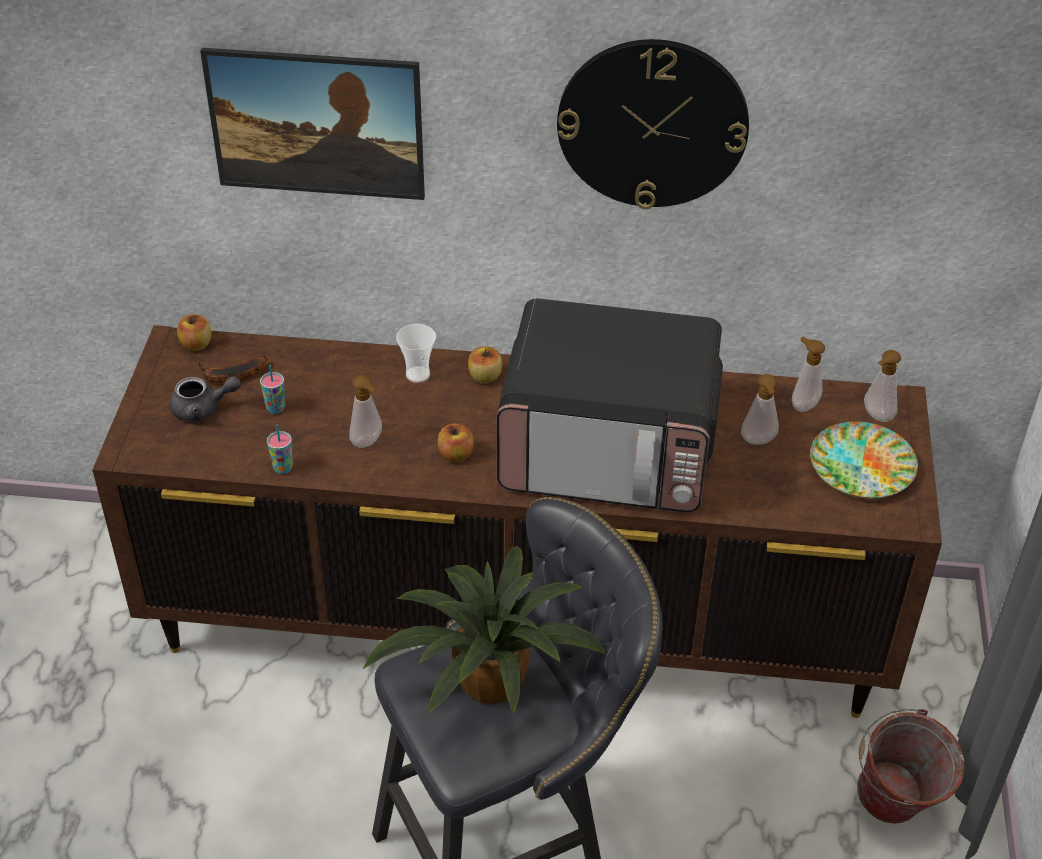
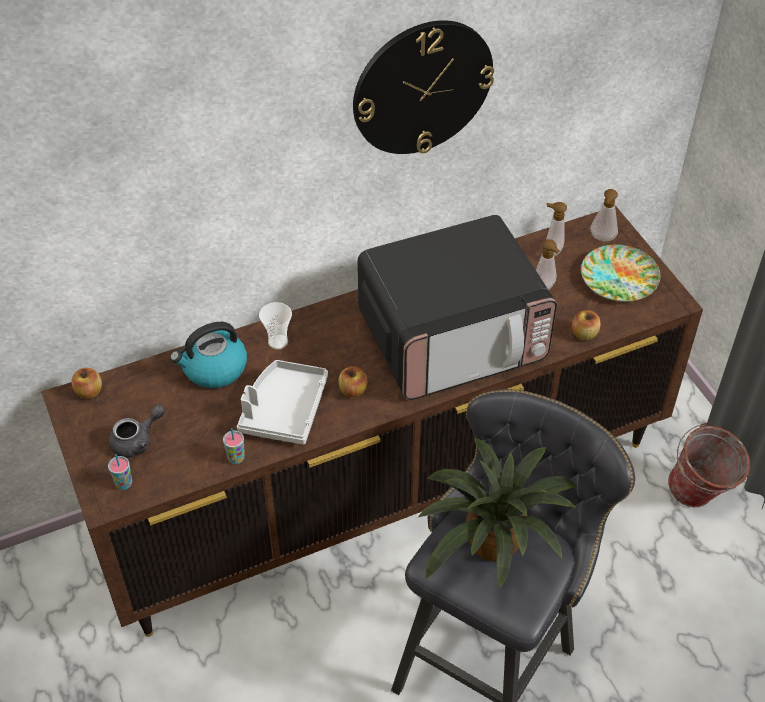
camera: 30 degrees left, 5 degrees up
banana [198,356,267,383] -> none
picture [200,48,425,200] -> none
cup [260,365,285,414] -> cup moved to [108,454,132,490]
soap dispenser [349,375,382,448] -> grey tray [237,360,328,445]
apple [468,346,502,383] -> apple moved to [572,310,601,340]
none -> kettle [170,322,247,388]

